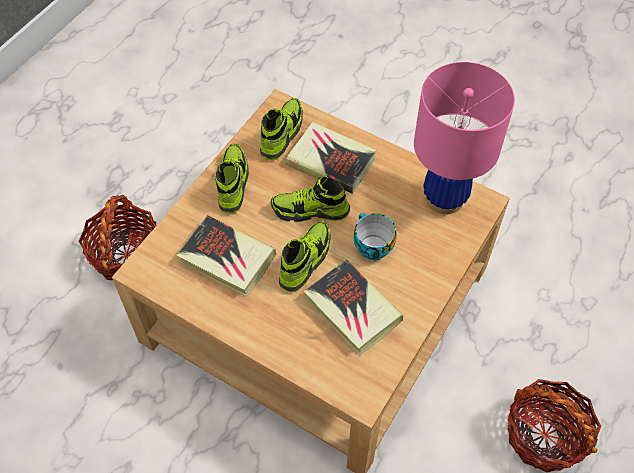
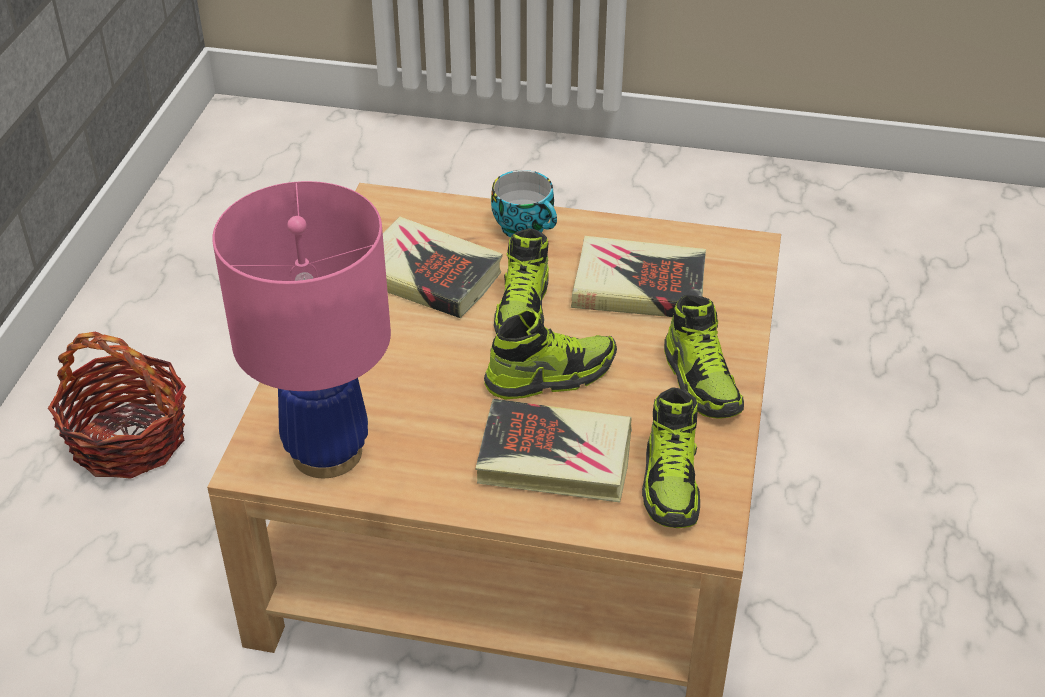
camera: 160 degrees right, 15 degrees down
basket [79,195,157,280] -> none
cup [354,213,396,260] -> cup moved to [491,170,557,237]

